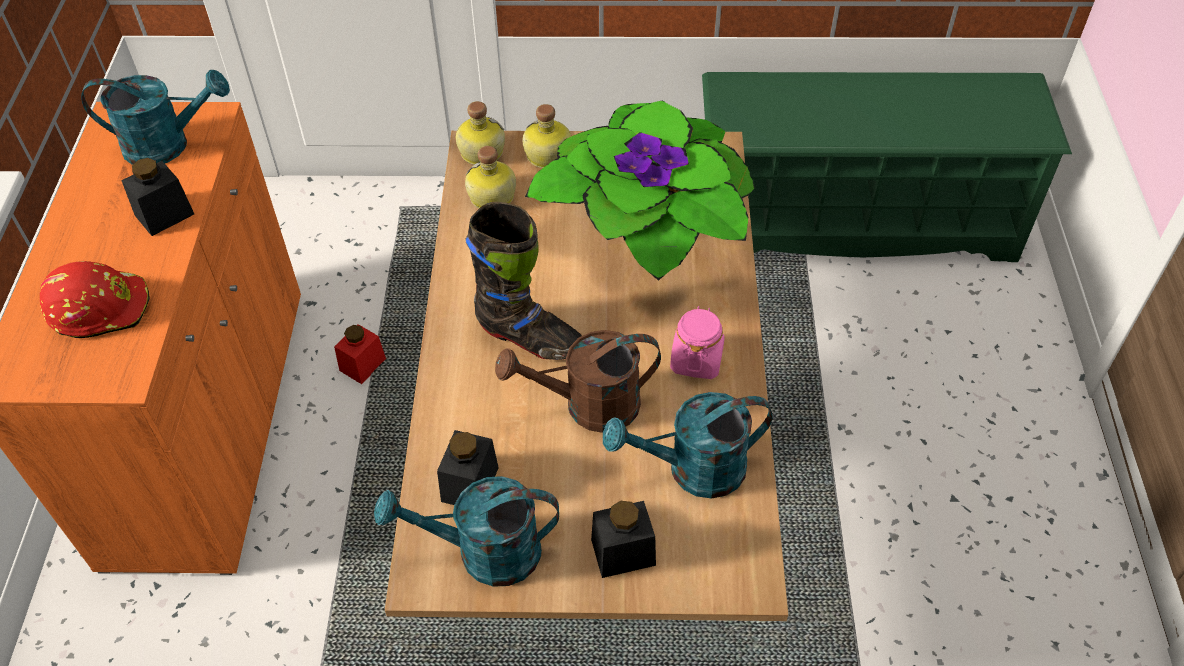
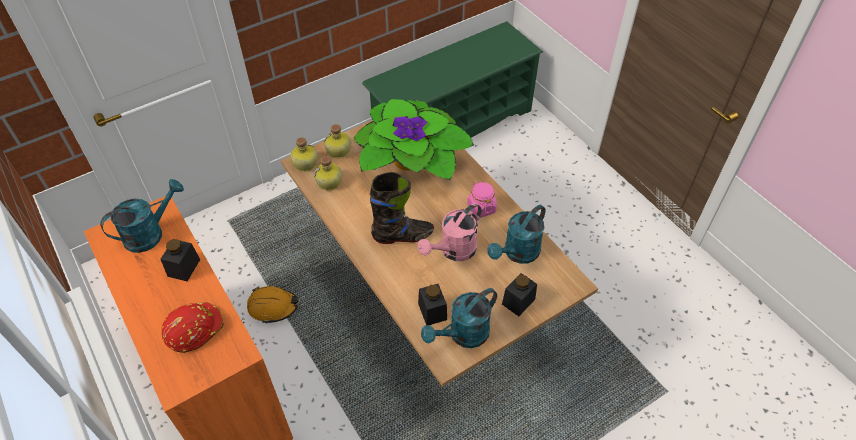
camera: 35 degrees left, 0 degrees up
red jar [334,324,386,384] -> orange hard hat [247,286,298,323]
brown watering can [495,330,661,433] -> pink watering can [418,203,482,261]

